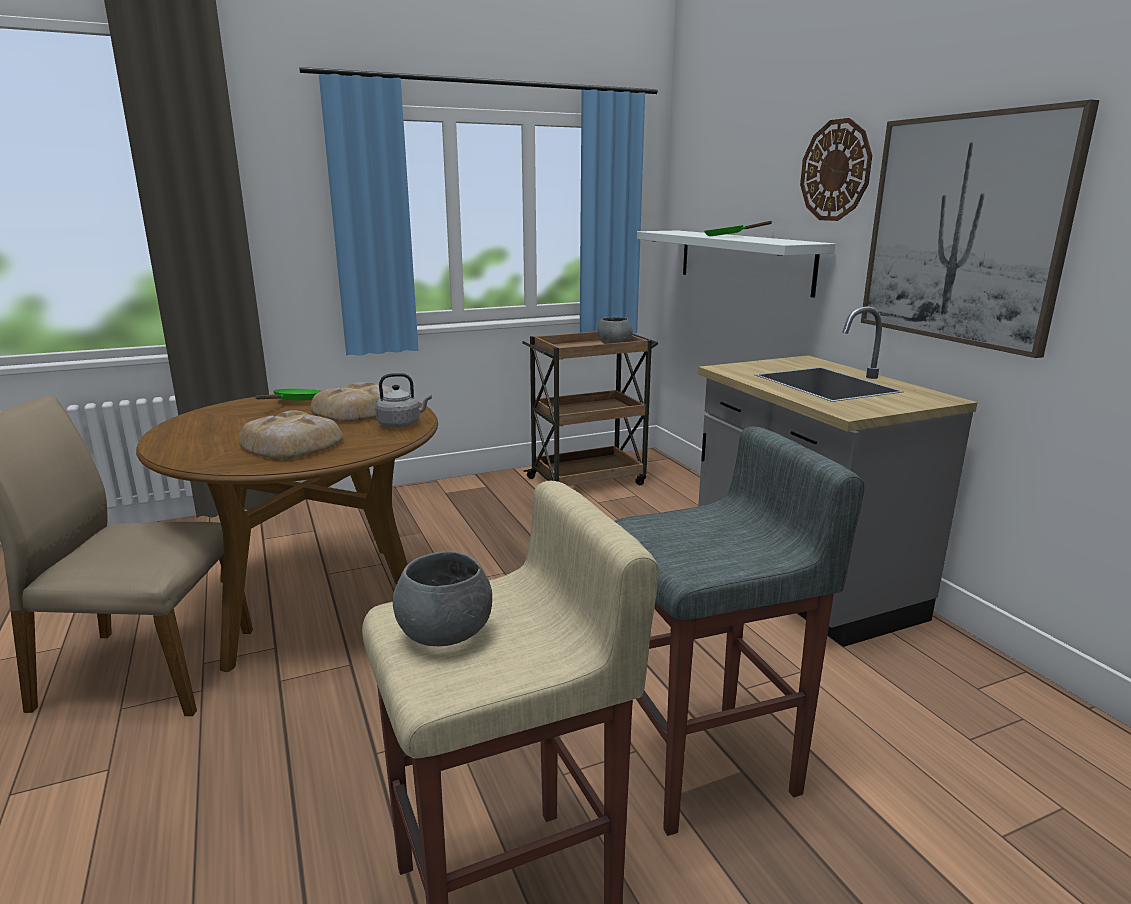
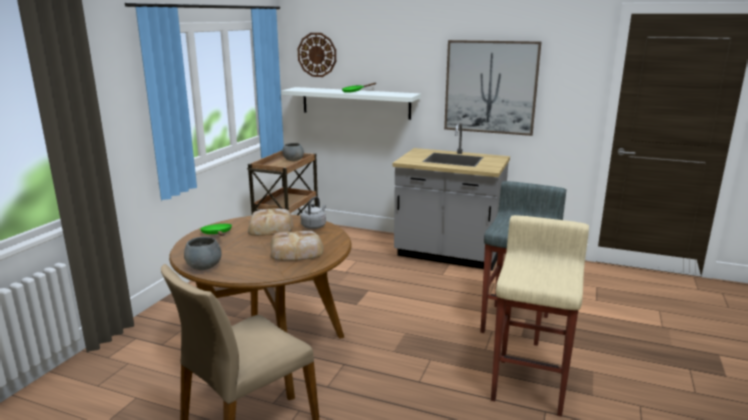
camera: 45 degrees left, 0 degrees up
grey bowl [393,551,492,646] -> grey bowl moved to [184,237,222,270]
wall clock [800,118,872,221] -> wall clock moved to [298,33,336,77]

